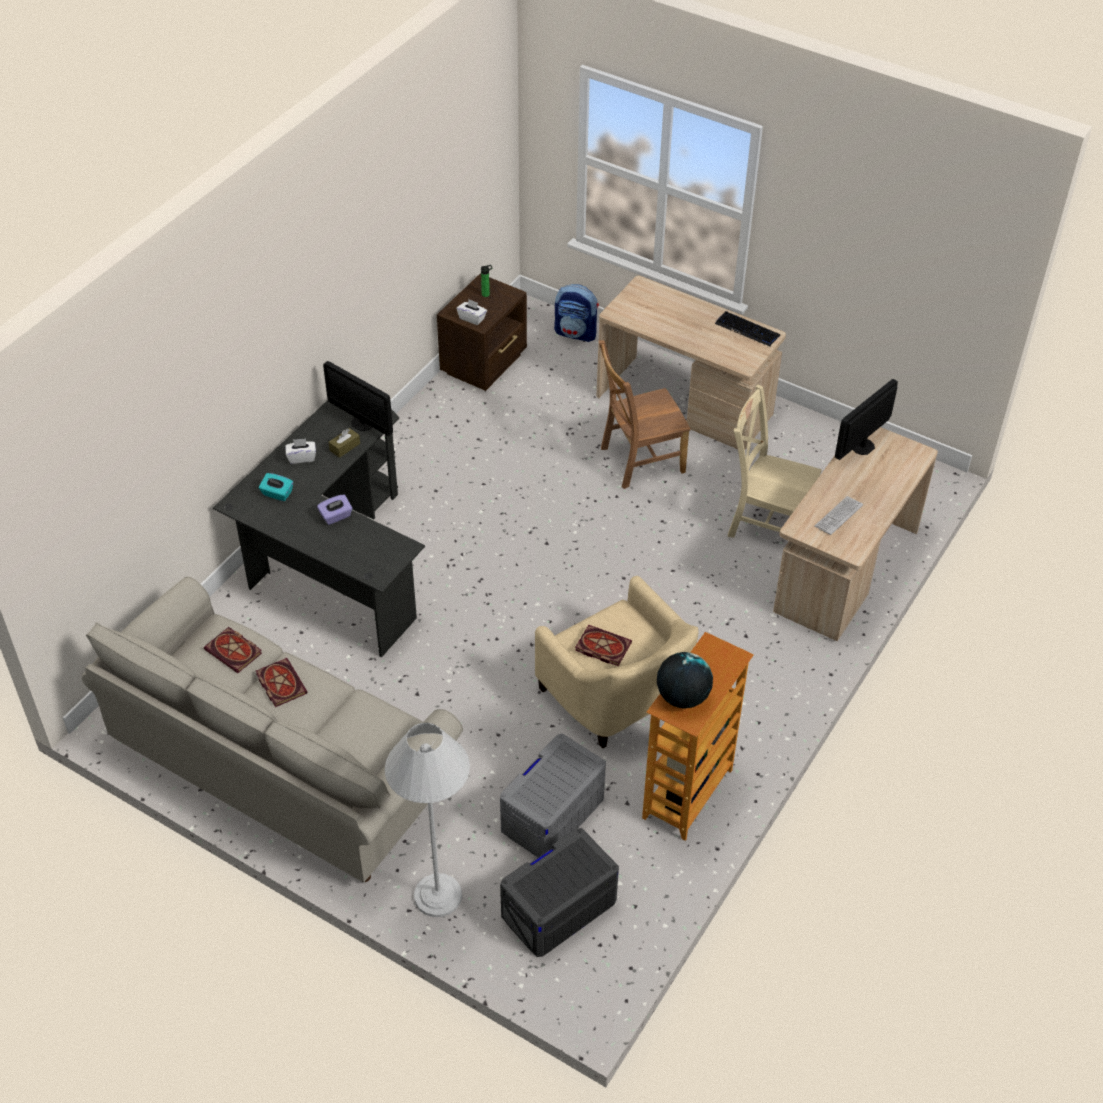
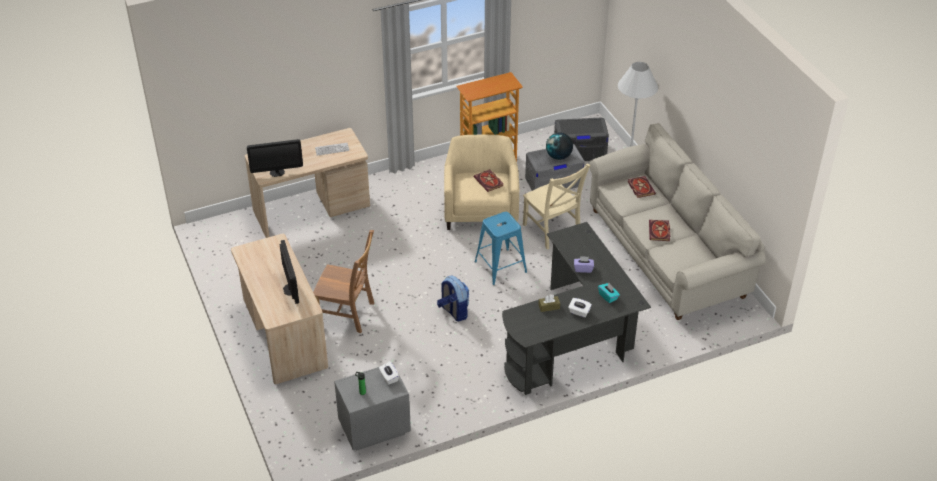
camera: 145 degrees left, 5 degrees down
book [204,627,262,673] -> book moved to [628,176,656,198]
monitor [323,361,393,436] -> monitor moved to [280,240,299,304]
brown nightstand [437,274,527,391] -> grey nightstand [334,363,411,451]
backpack [554,284,599,342] -> backpack moved to [437,275,469,322]
globe [657,652,713,708] -> globe moved to [546,133,573,160]
keyboard [715,311,780,346] -> none
beige chair [728,384,822,538] -> beige chair moved to [523,163,590,249]
none -> blue stool [475,212,527,285]

